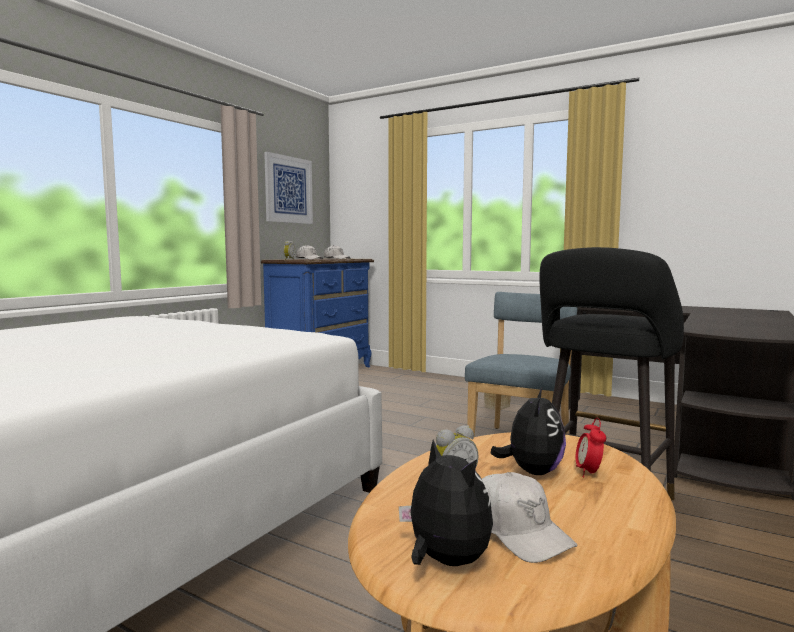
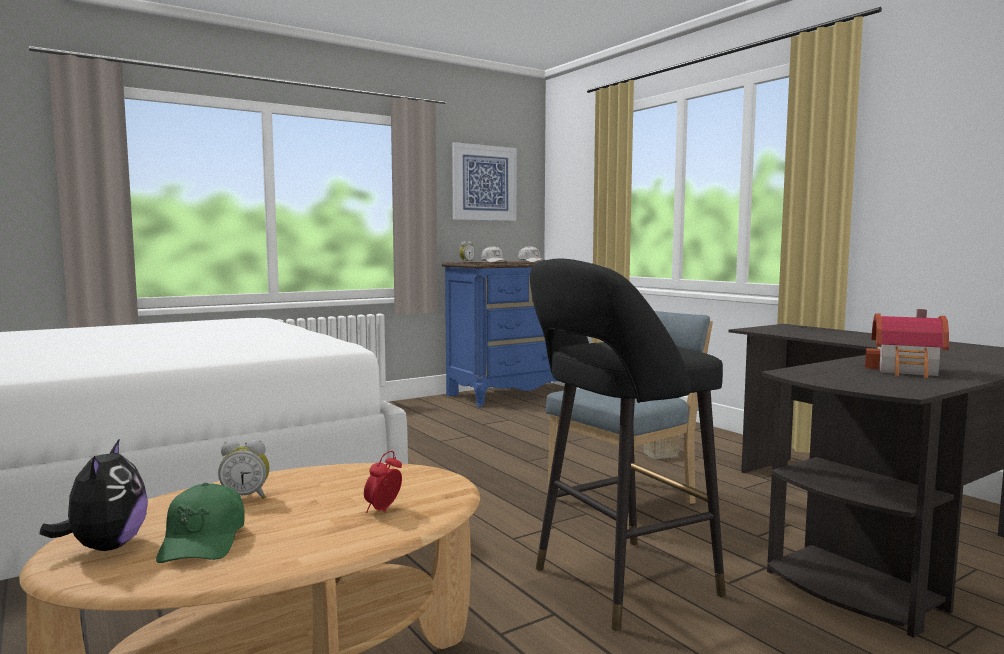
camera: 25 degrees right, 0 degrees up
white cap [482,472,578,563] -> green cap [156,483,245,563]
plush toy [490,388,566,475] -> none
none -> toy house [865,309,949,378]

